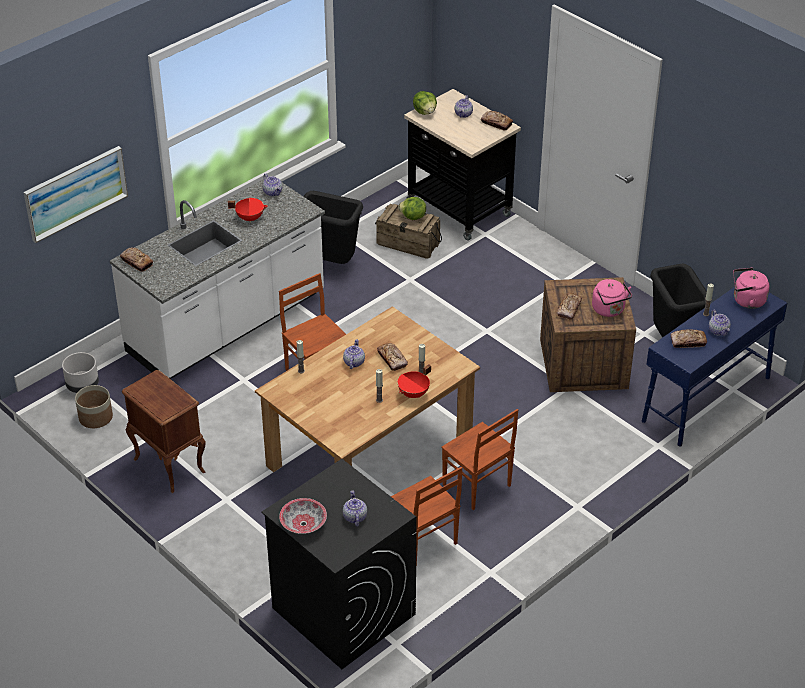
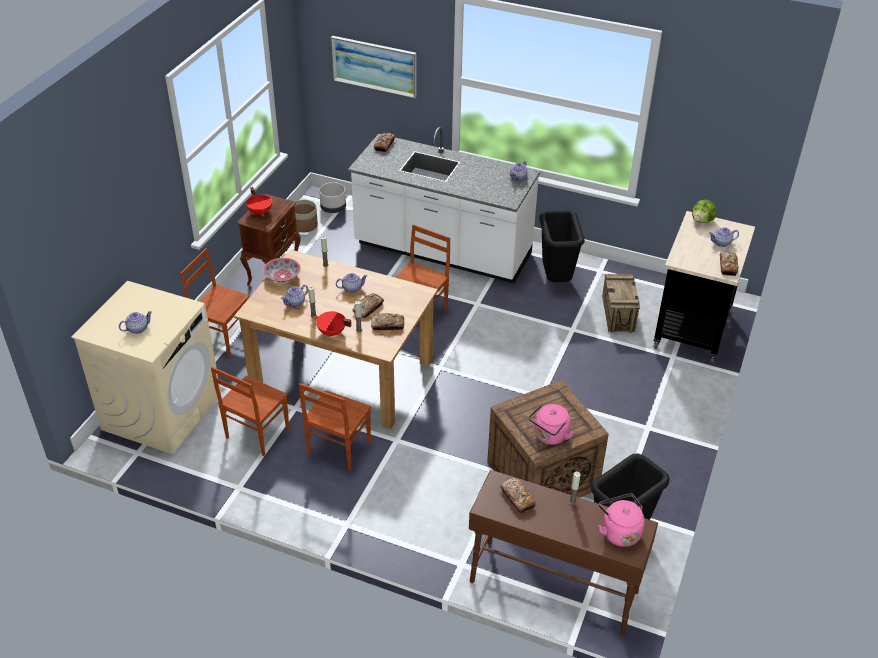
camera: 65 degrees right, 0 degrees up
red cooking pot [228,198,268,223] -> red cooking pot moved to [246,187,272,216]
black washing machine [262,459,417,669] -> beige washing machine [71,281,221,454]
bowl [279,498,327,534] -> bowl moved to [263,258,301,282]
lettuce [398,197,426,220] -> none
bread [557,293,582,320] -> bread moved to [371,313,404,330]
blue console table [642,287,788,447] -> brown console table [469,470,658,636]
teapot [709,310,731,336] -> teapot moved to [281,285,308,307]
none -> brown chair [181,248,250,357]

